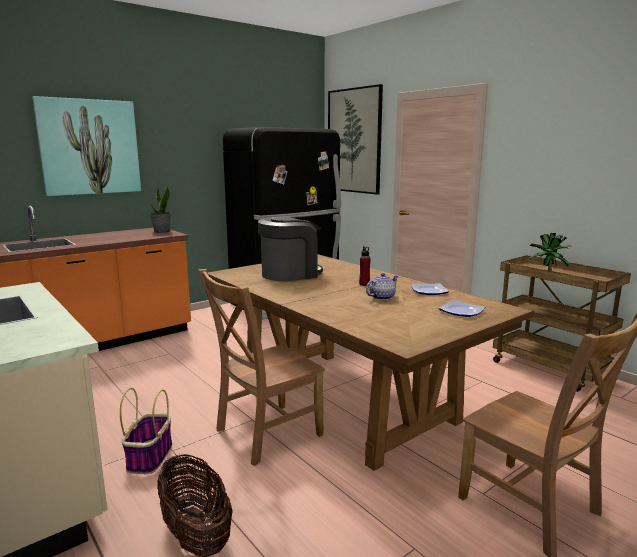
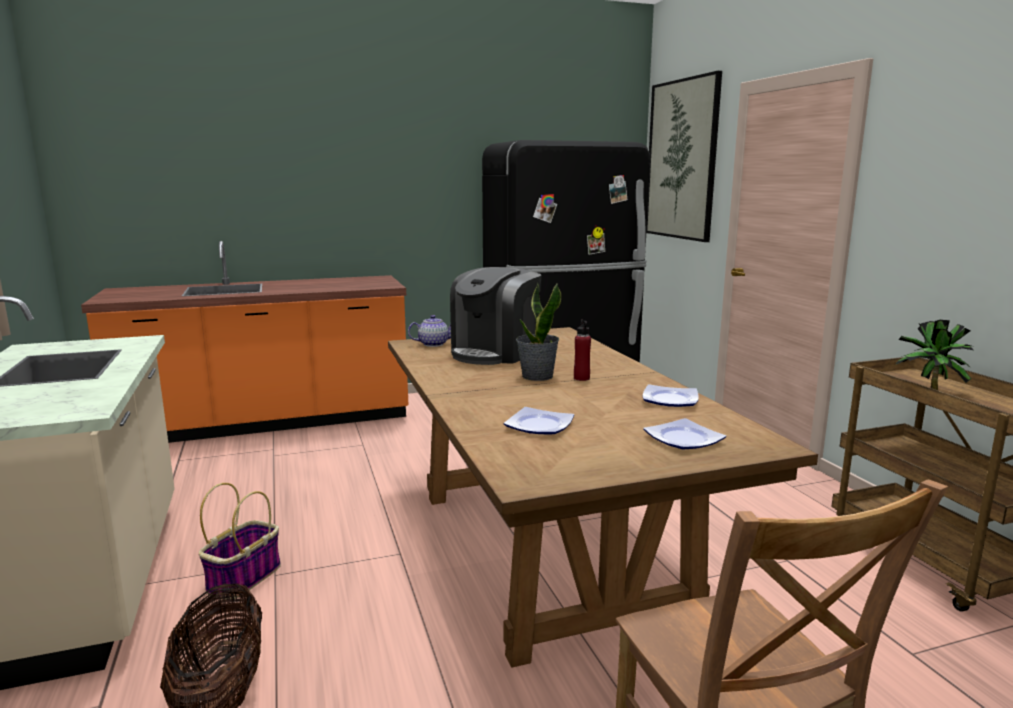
camera: 20 degrees right, 0 degrees up
picture [32,96,141,196] -> none
potted plant [150,186,171,233] -> potted plant moved to [516,282,561,381]
brown chair [198,269,325,466] -> none
coffee machine [258,217,323,282] -> coffee machine turned 135 degrees clockwise [450,267,542,365]
teapot [366,273,399,300] -> teapot moved to [408,315,451,347]
none -> plate [504,407,574,434]

